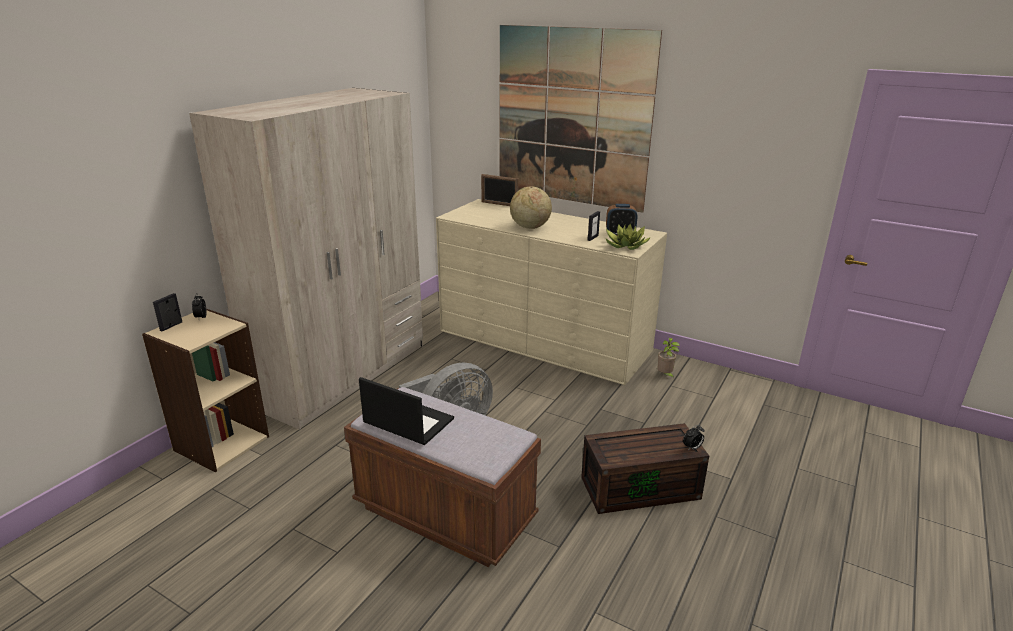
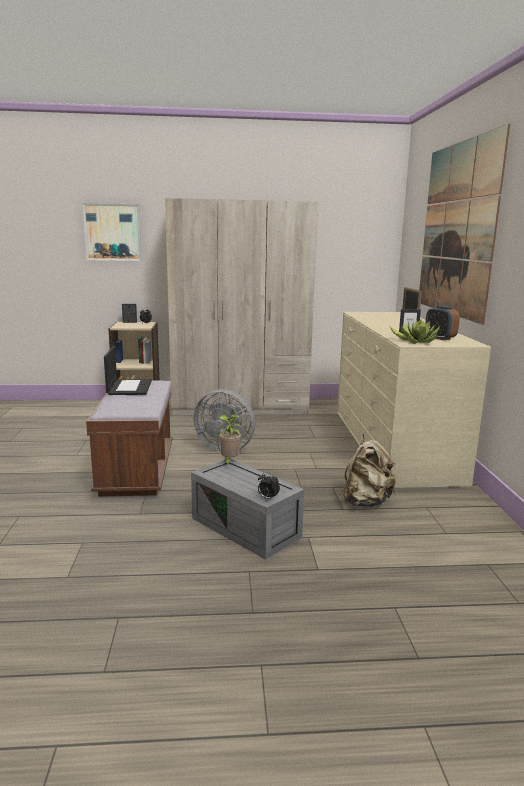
camera: 55 degrees right, 10 degrees down
globe [510,186,552,229] -> none
brown storage box [581,423,709,514] -> grey storage box [191,459,304,559]
potted plant [657,338,680,378] -> potted plant moved to [219,414,241,466]
none -> picture [82,203,142,261]
none -> beige backpack [343,434,396,507]

